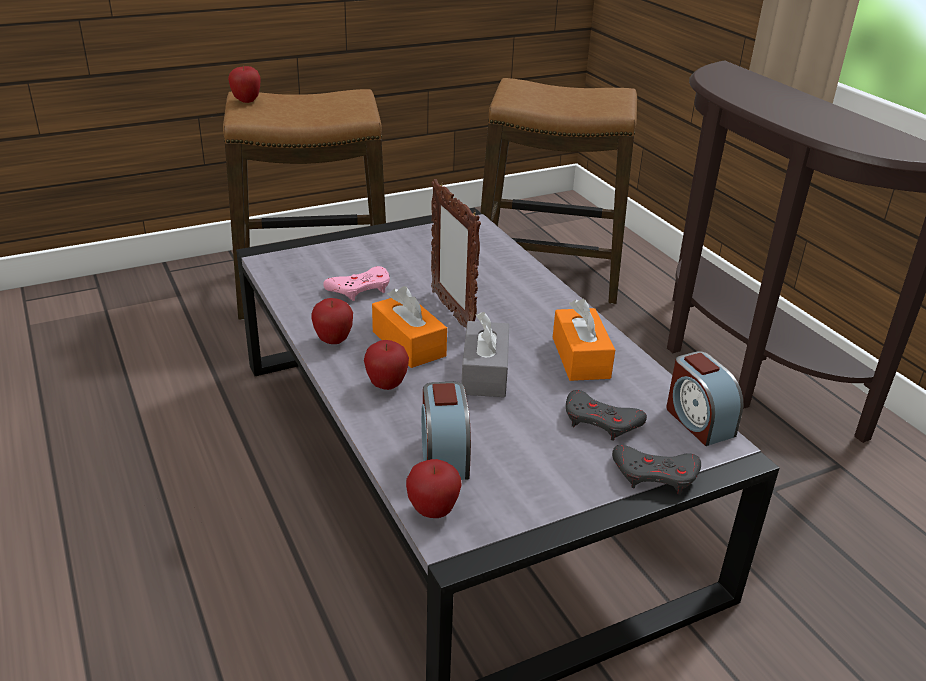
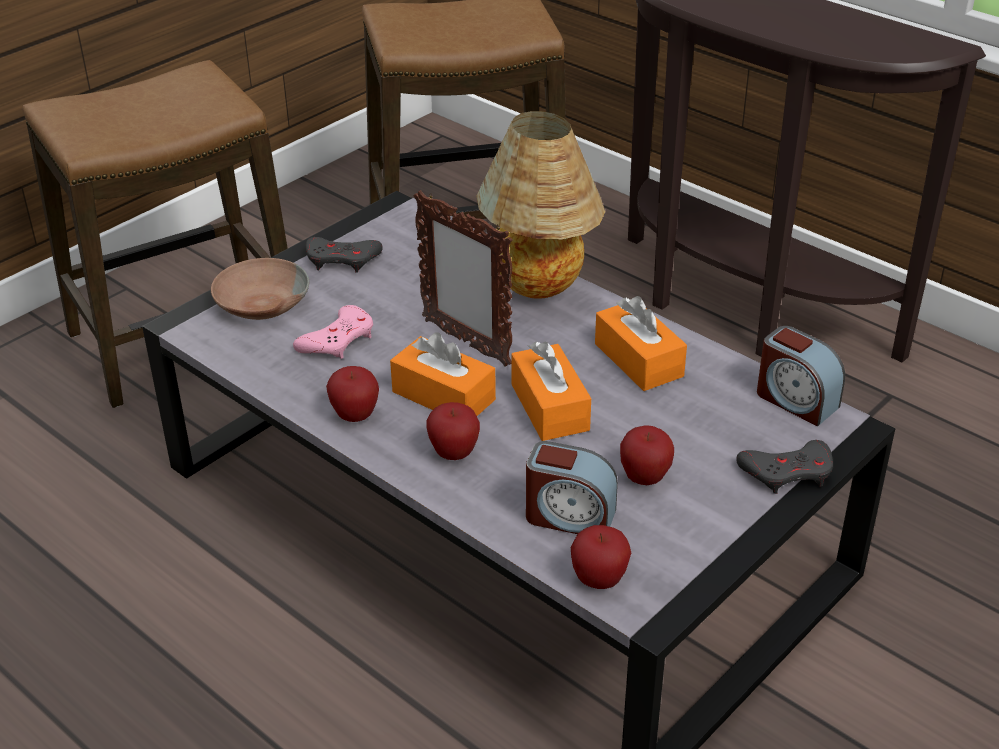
camera: 20 degrees left, 5 degrees up
apple [228,66,261,103] -> apple moved to [620,425,674,485]
alarm clock [421,382,471,480] -> alarm clock turned 45 degrees counterclockwise [526,441,618,534]
grey tissue box [462,312,509,397] -> orange tissue box [512,341,591,441]
grey game controller [566,390,647,441] -> grey game controller moved to [305,237,383,273]
none -> brown bowl [211,258,309,320]
none -> table lamp [477,111,605,299]

